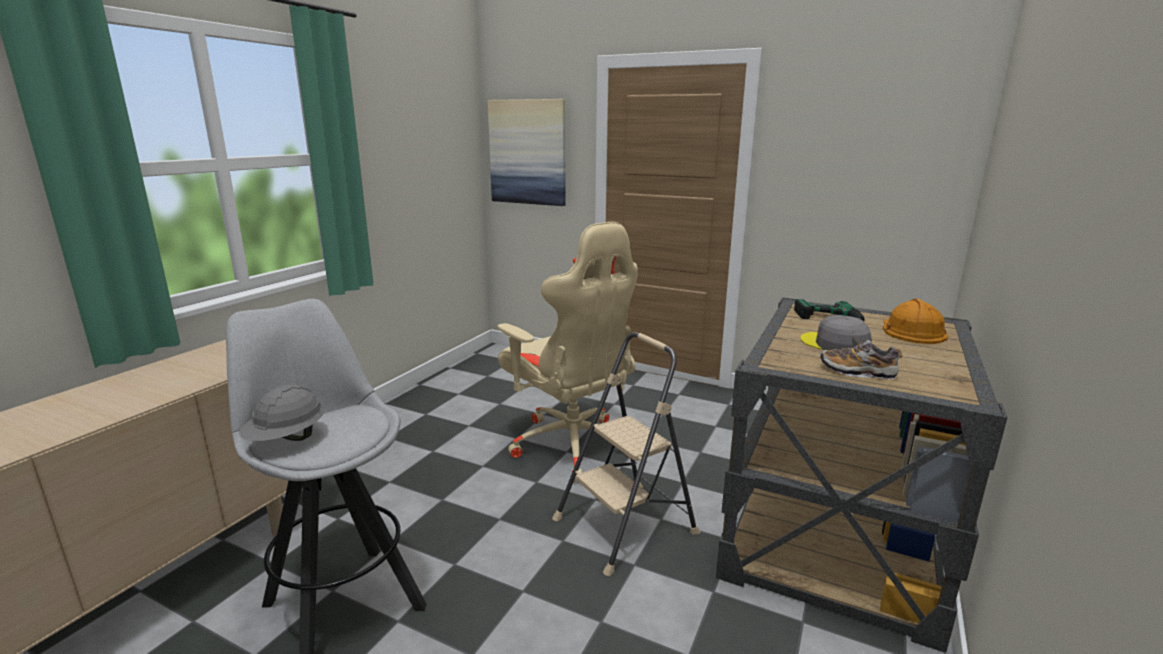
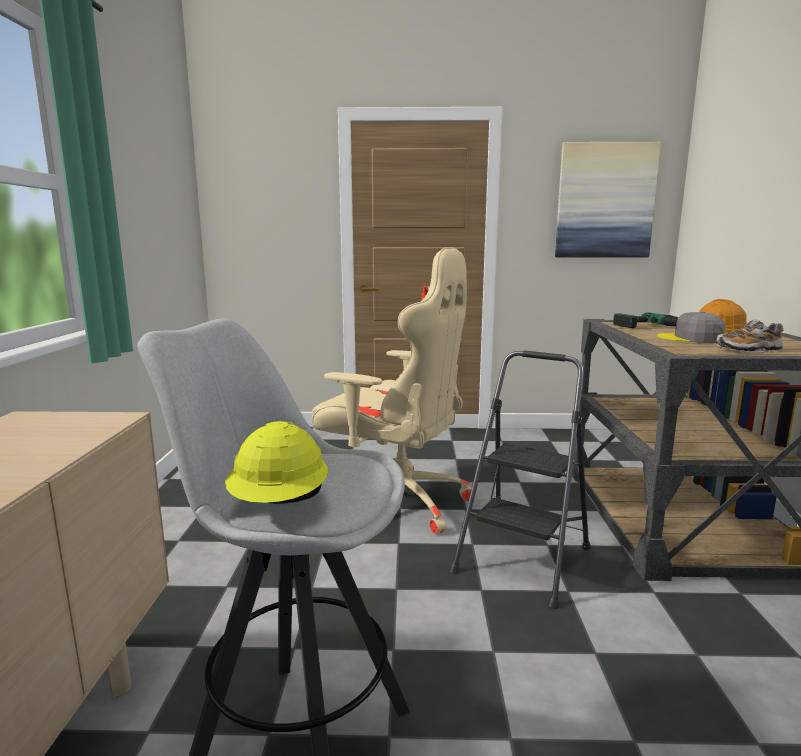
camera: 25 degrees left, 5 degrees down
grey hard hat [239,385,324,441] -> yellow hard hat [225,421,328,503]
picture [487,99,566,206] -> picture moved to [555,142,661,258]
beige step ladder [552,332,700,576] -> black step ladder [449,350,591,609]

